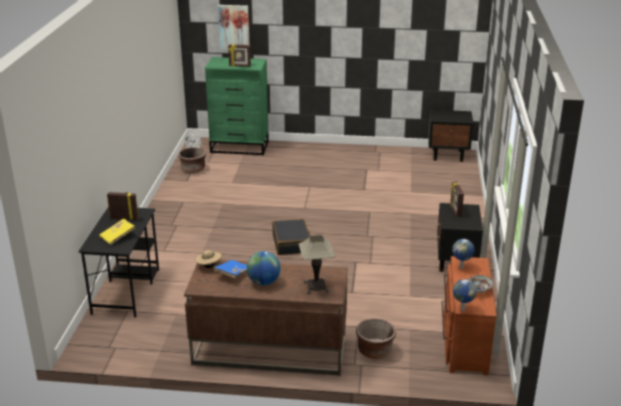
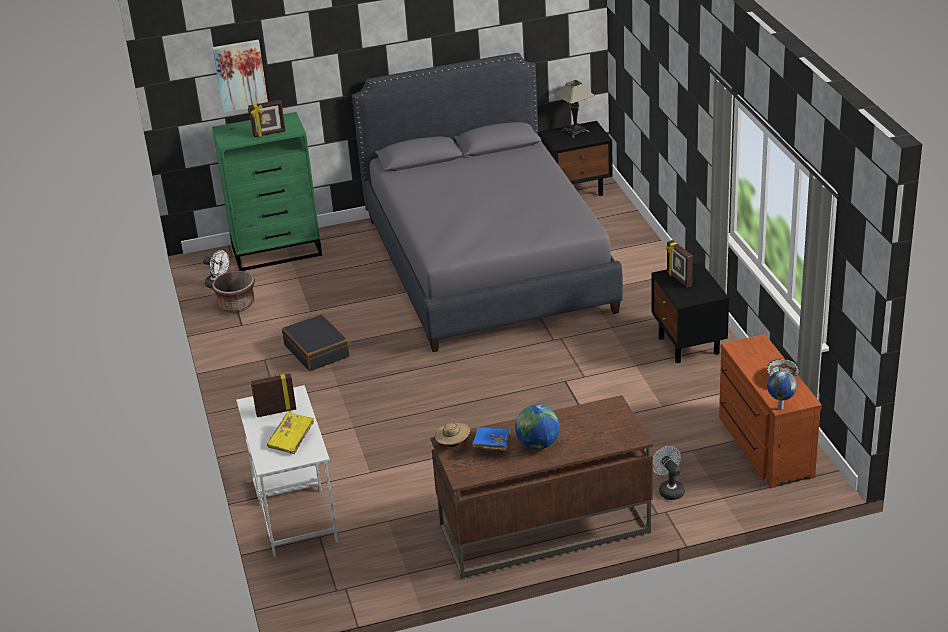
camera: 20 degrees left, 5 degrees up
black desk [78,206,159,318] -> white desk [236,385,338,557]
black suitcase [272,219,310,255] -> black suitcase moved to [282,314,350,371]
table lamp [299,235,335,294] -> table lamp moved to [555,80,595,138]
brown planter [356,319,396,359] -> white fan [653,446,685,500]
globe [452,239,475,269] -> none
none -> grey bed [352,53,623,352]

